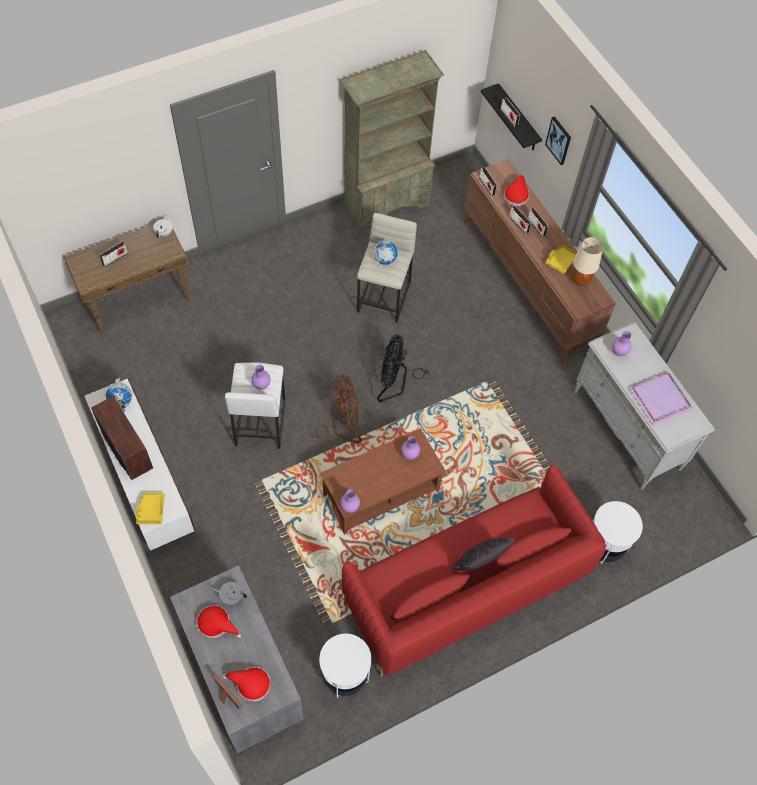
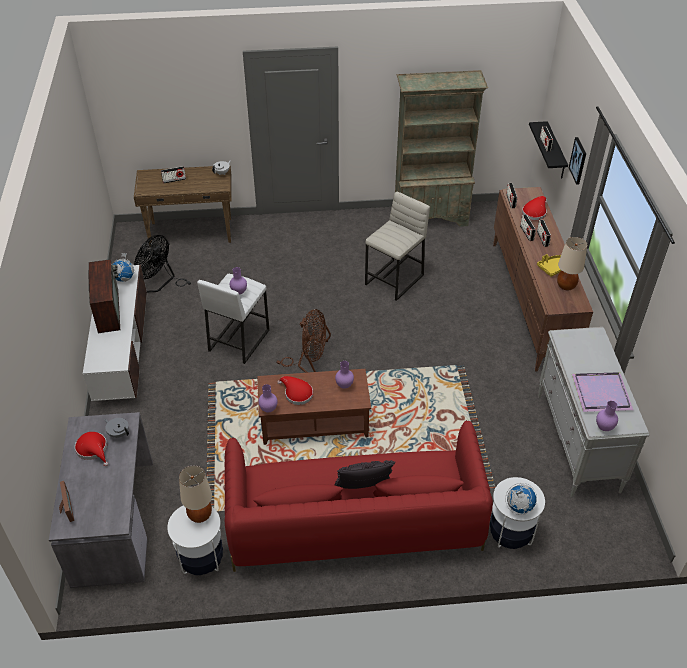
camera: 25 degrees right, 15 degrees down
yellow tray [136,493,165,524] -> none
red hat [223,667,271,702] -> red hat moved to [278,376,313,405]
globe [373,240,398,266] -> globe moved to [505,483,537,515]
black fan [377,335,429,403] -> black fan moved to [134,235,191,292]
purple vase [612,331,631,356] -> purple vase moved to [596,401,618,431]
none -> beige table lamp [179,466,212,523]

